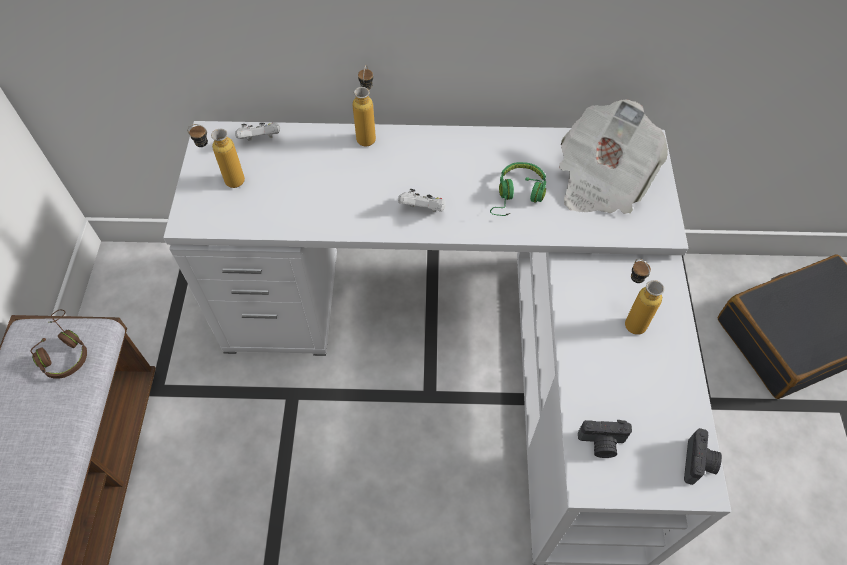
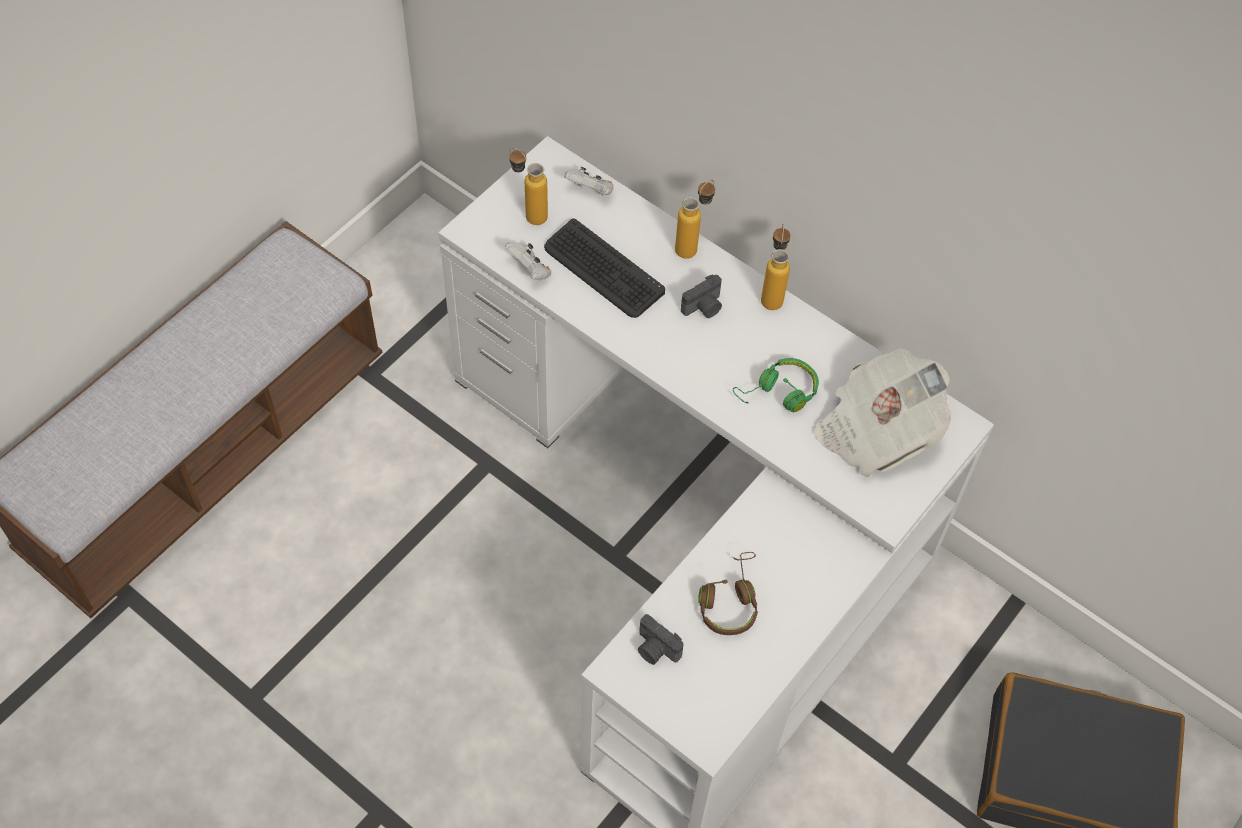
camera: 35 degrees right, 0 degrees up
brown headphones [30,310,87,379] -> brown headphones moved to [698,552,758,635]
white game controller [398,189,445,212] -> white game controller moved to [505,242,551,280]
bottle [625,258,664,335] -> bottle moved to [761,224,791,310]
camera [684,428,722,485] -> camera moved to [681,275,722,318]
none -> keyboard [544,218,665,318]

